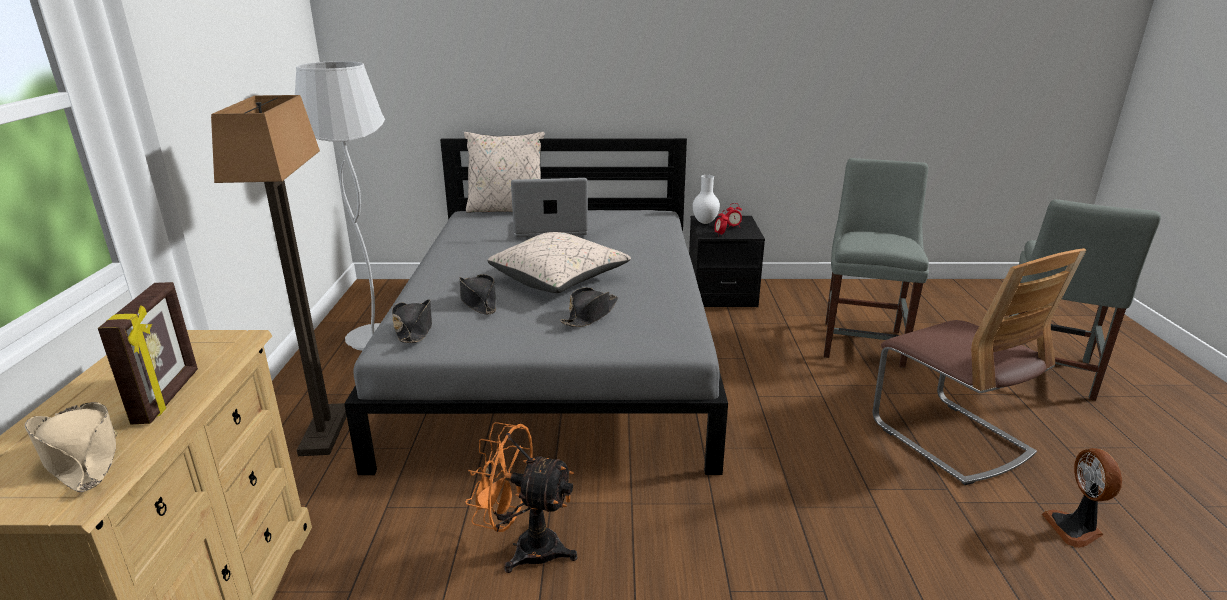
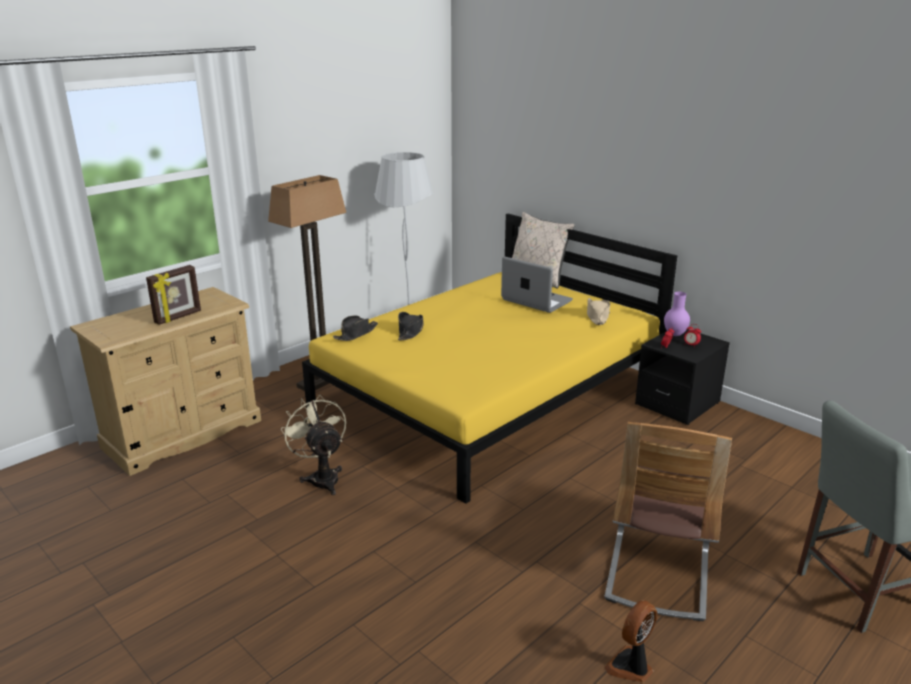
camera: 45 degrees right, 0 degrees up
beige hat [25,402,117,492] -> beige hat moved to [587,298,610,325]
grey bed [344,138,728,475] -> yellow bed [302,214,678,504]
orange fan [465,422,577,573] -> beige fan [281,395,346,495]
beige pillow [488,232,631,293] -> none
black hat [560,287,618,327] -> none
white vase [692,175,720,224] -> purple vase [664,292,690,336]
grey chair [824,158,929,368] -> none

